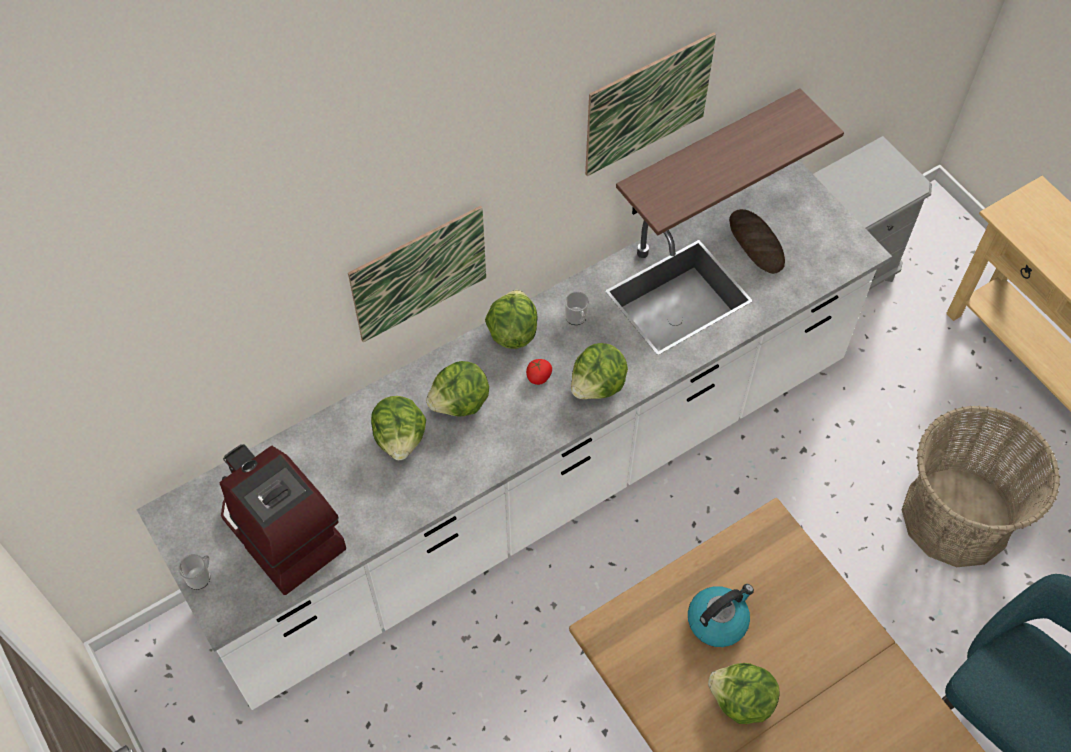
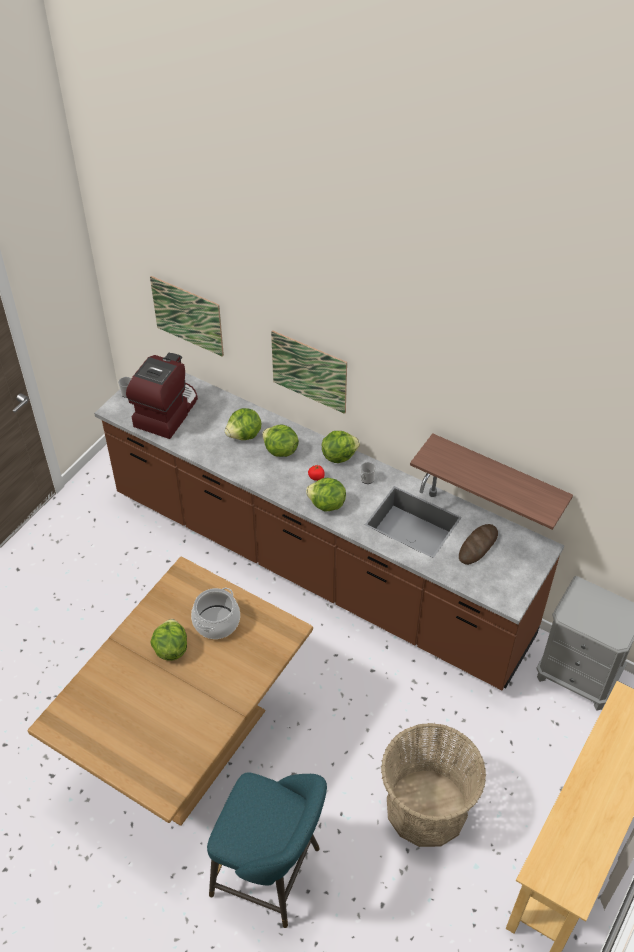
camera: 65 degrees right, 10 degrees down
white counter [136,160,892,710] -> brown counter [94,373,564,690]
picture [585,32,716,176] -> picture moved to [150,276,224,357]
kettle [688,584,754,647] -> cooking pot [191,587,240,639]

